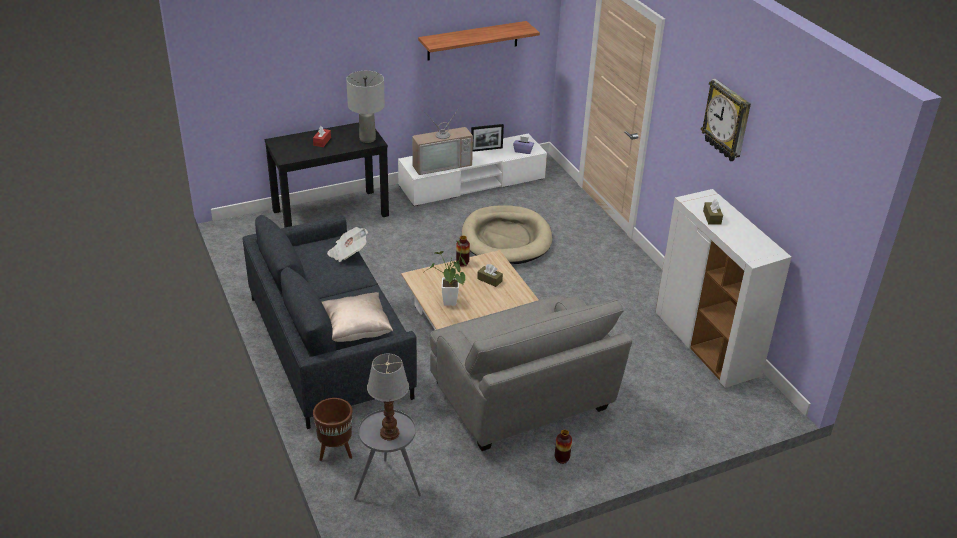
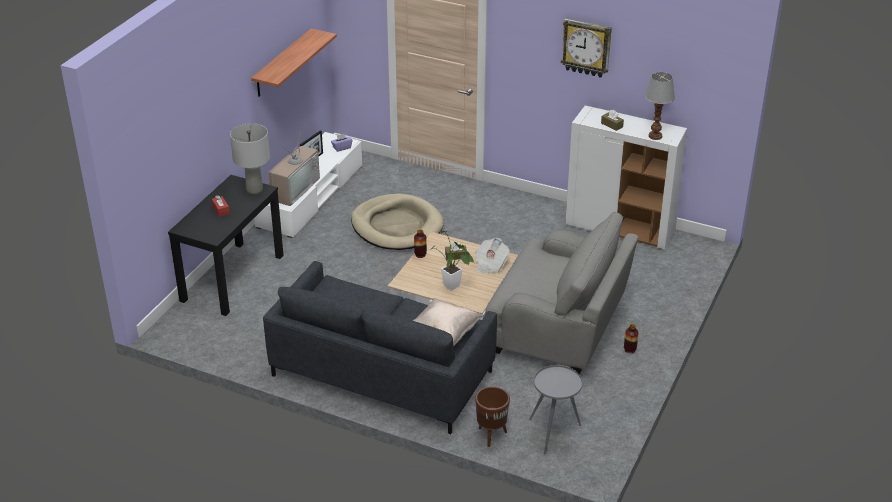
camera: 40 degrees left, 0 degrees up
newspaper [327,227,368,262] -> newspaper moved to [475,238,510,274]
table lamp [367,354,409,440] -> table lamp moved to [645,72,675,140]

